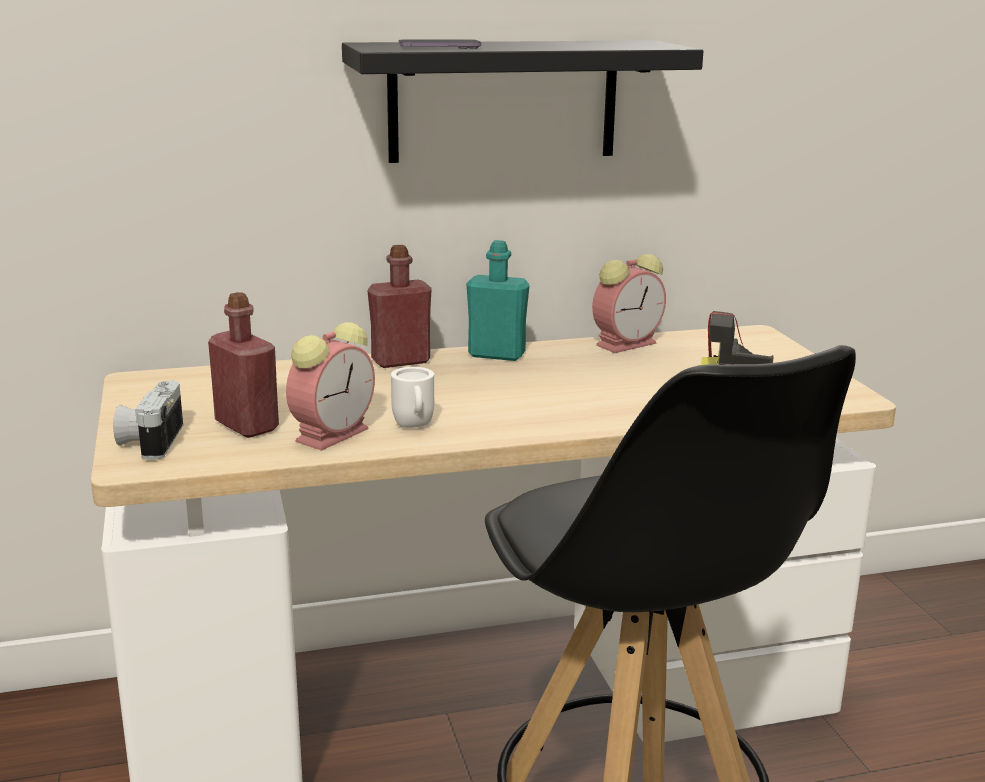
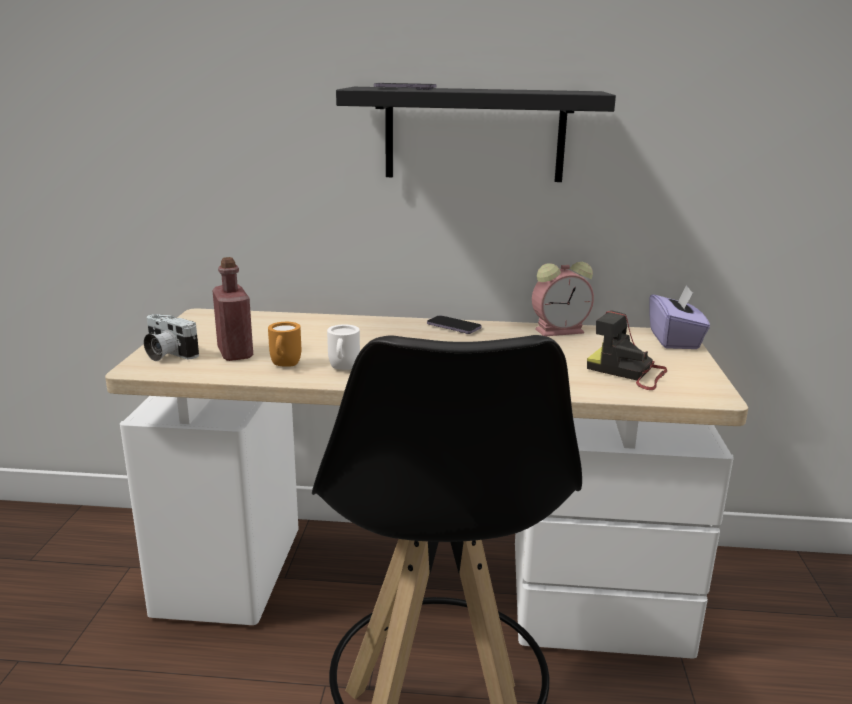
camera: 20 degrees right, 0 degrees up
camera [113,380,183,460] -> camera turned 75 degrees counterclockwise [144,314,199,361]
alarm clock [286,322,375,451] -> orange mug [268,322,301,367]
red bottle [368,245,432,368] -> none
turquoise bottle [466,240,530,361] -> phone [427,315,482,334]
none -> purple tissue box [649,285,710,349]

